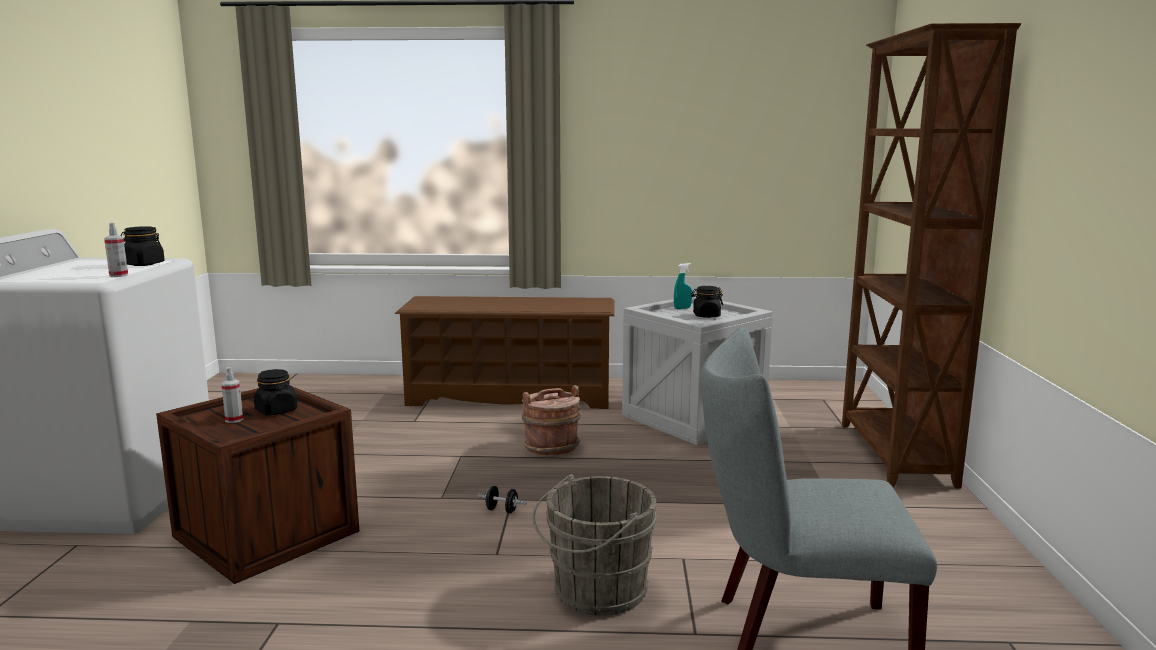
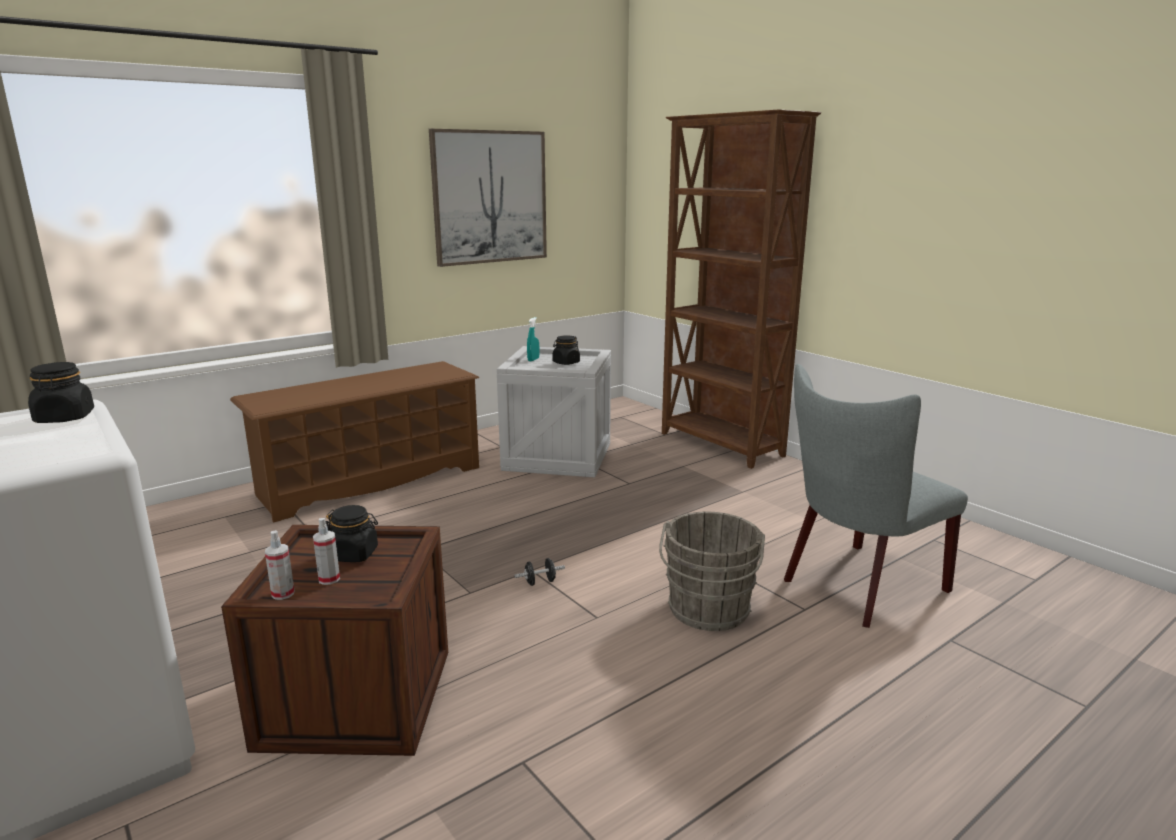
camera: 40 degrees left, 5 degrees up
spray bottle [104,223,128,277] -> spray bottle moved to [265,530,294,600]
brown bucket [522,385,581,456] -> none
none -> picture [429,129,547,267]

